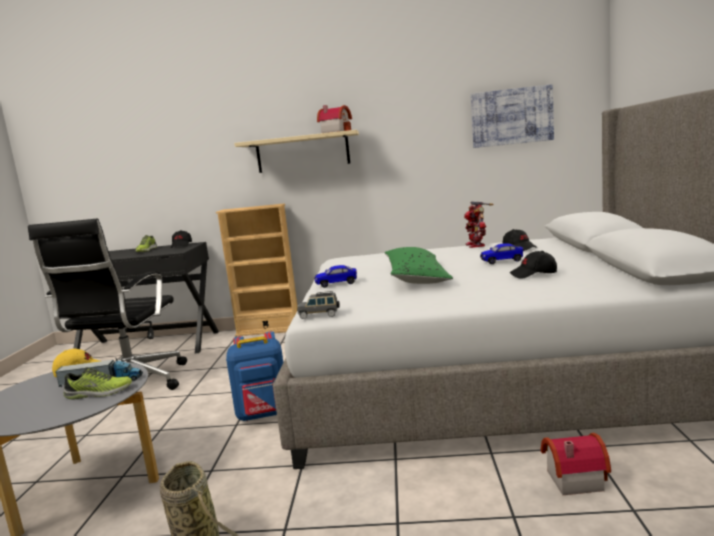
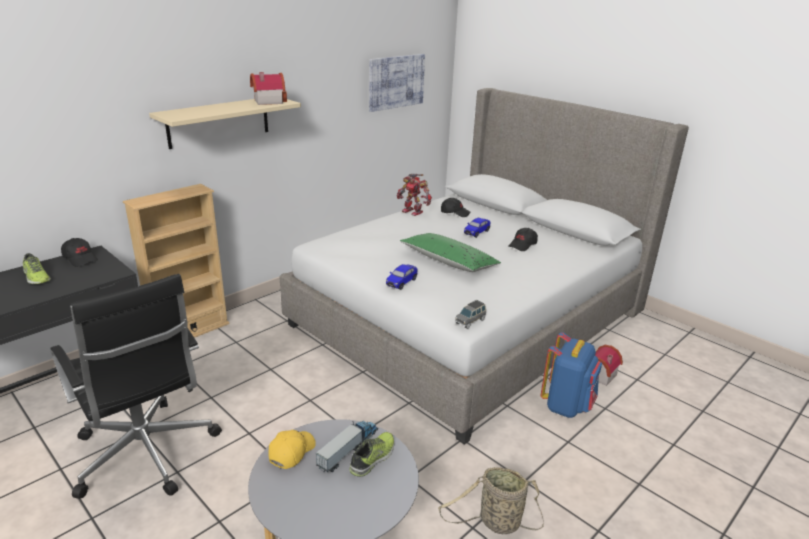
camera: 50 degrees left, 15 degrees up
blue backpack [226,331,283,421] -> blue backpack moved to [540,332,602,418]

